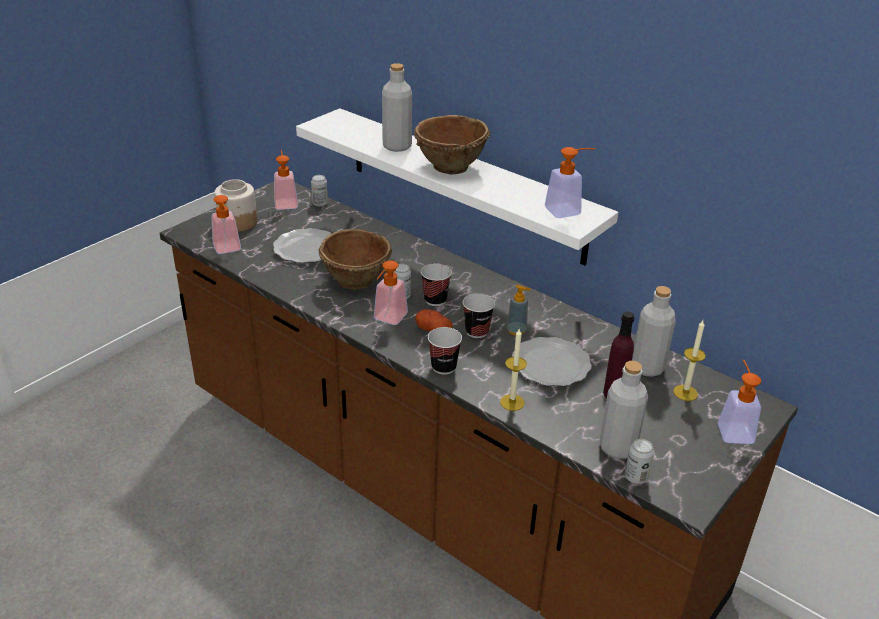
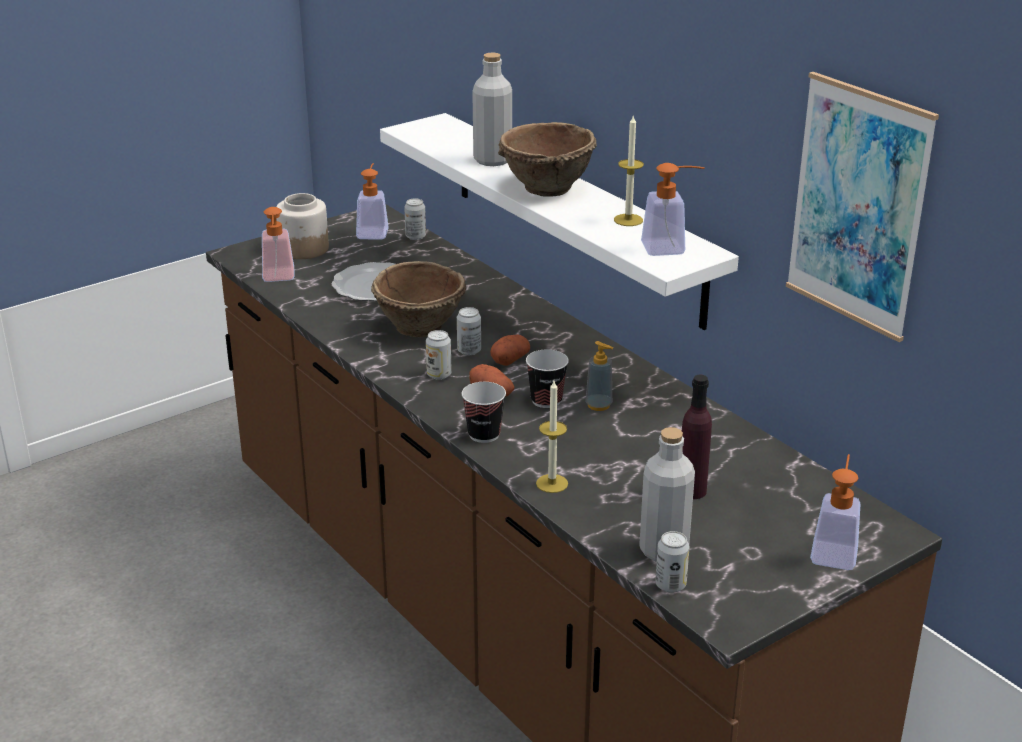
camera: 15 degrees right, 5 degrees down
soap dispenser [374,260,408,325] -> can [426,330,452,380]
cup [421,263,452,306] -> potato [490,335,530,366]
plate [512,337,592,386] -> none
grey bottle [632,286,676,377] -> none
candle [673,320,706,401] -> candle moved to [614,114,644,226]
none -> picture [786,72,939,342]

